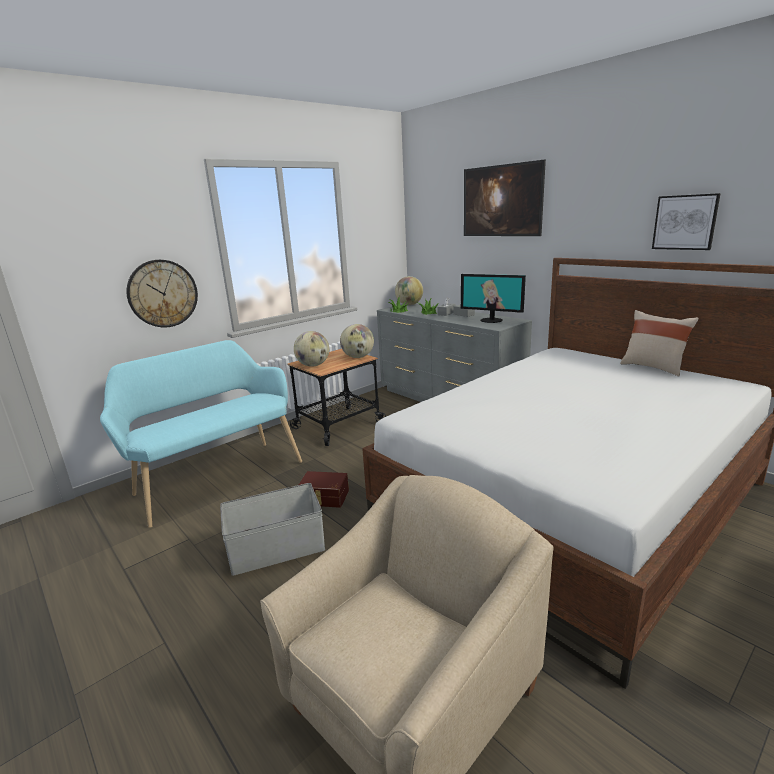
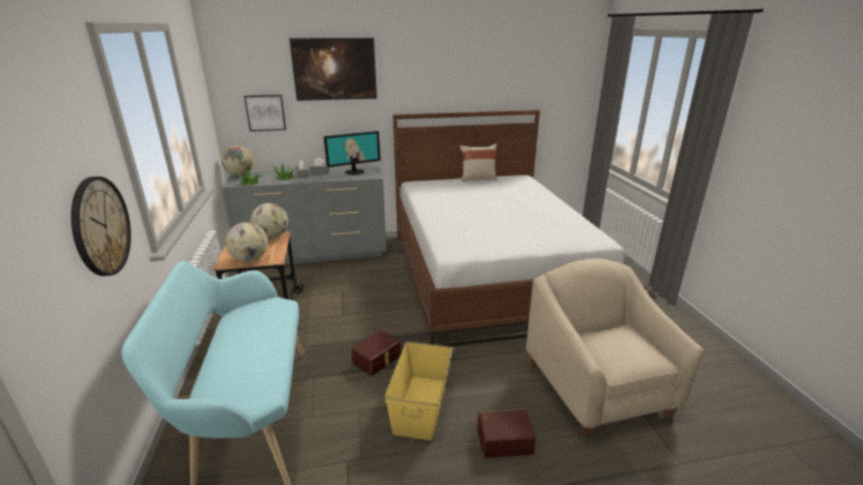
camera: 60 degrees left, 5 degrees up
grey storage box [220,483,325,576] -> yellow storage box [384,341,453,441]
picture [652,193,721,250] -> picture moved to [244,95,286,131]
none -> brown storage box [477,409,536,458]

